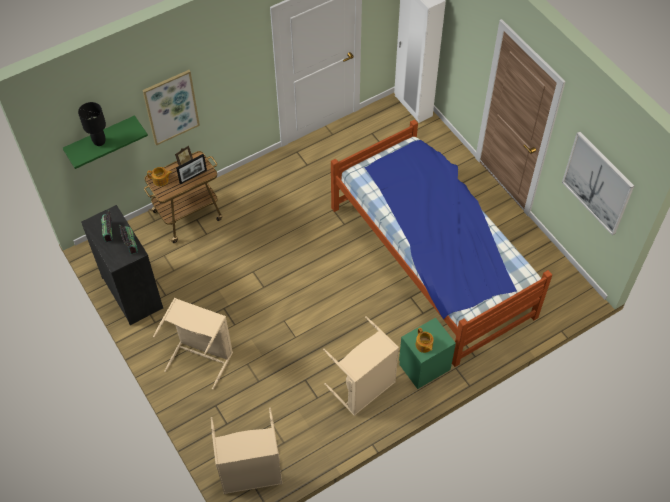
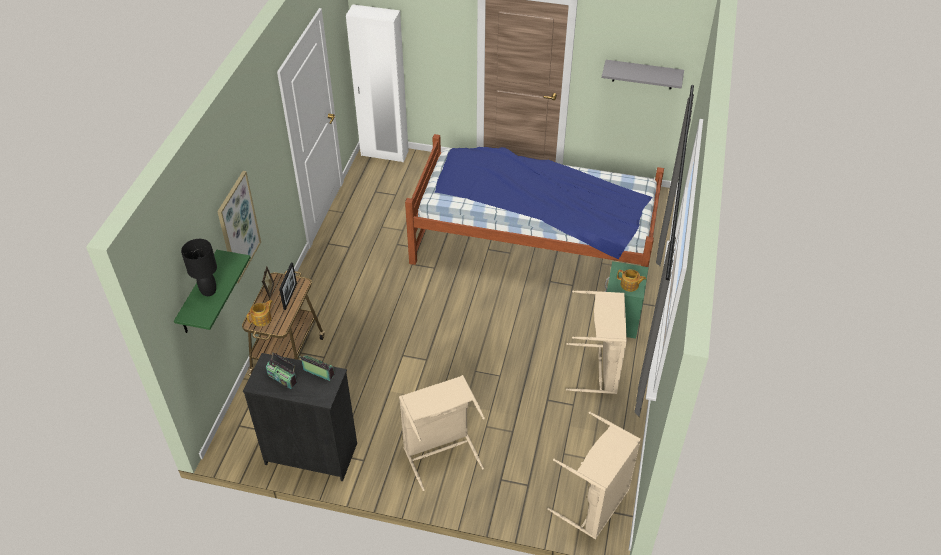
camera: 45 degrees left, 10 degrees down
picture [562,131,634,235] -> grey shelf [602,60,684,89]

